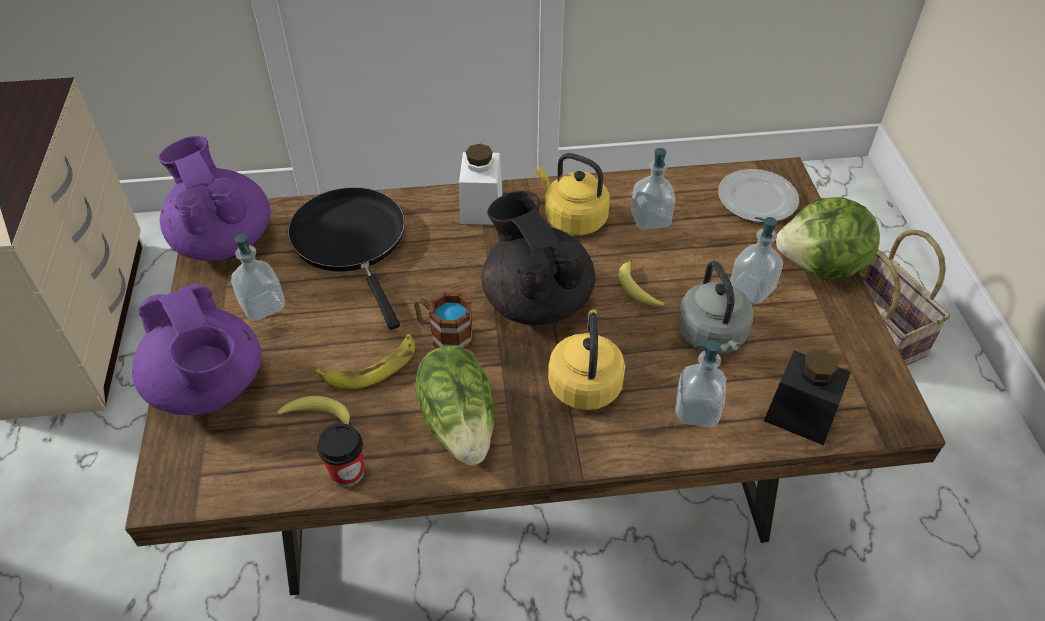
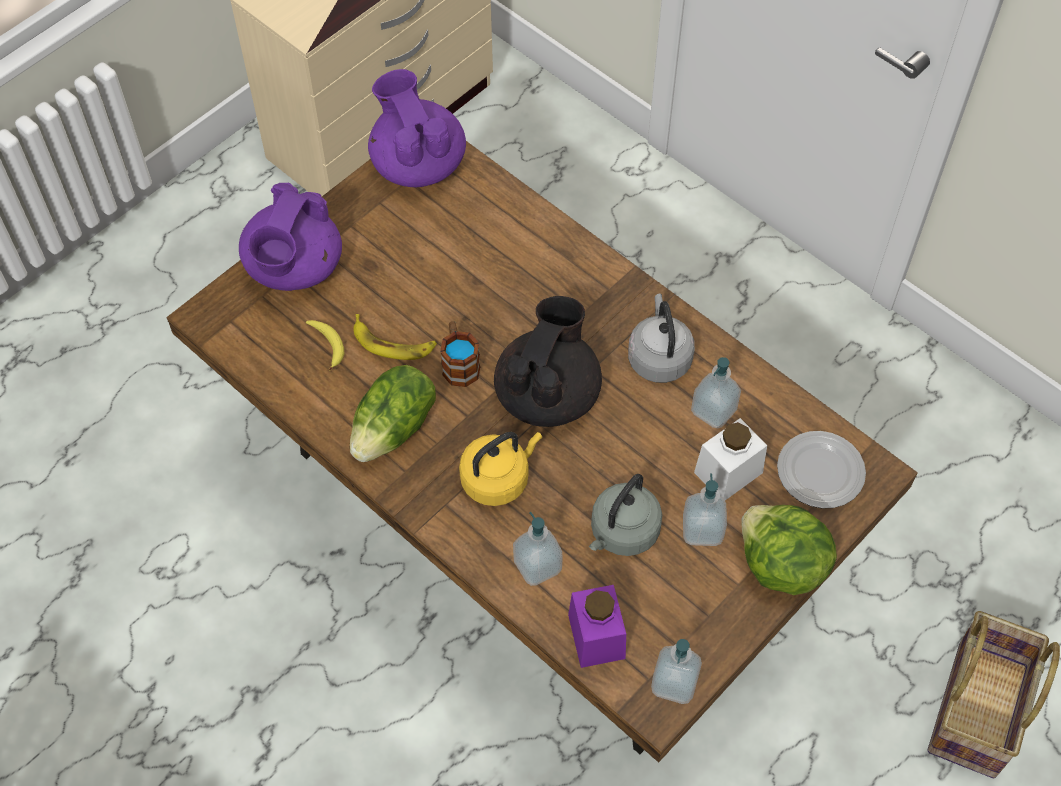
camera: 50 degrees right, 10 degrees up
purple teapot [158,136,271,261] -> purple teapot turned 45 degrees counterclockwise [368,69,466,187]
soap dispenser [231,234,285,321] -> soap dispenser moved to [651,639,702,704]
black frying pan [288,187,405,330] -> none
cup [317,423,364,487] -> none
white jar [459,144,502,225] -> white jar moved to [694,418,767,500]
yellow kettle [536,153,610,235] -> grey kettle [628,293,695,383]
banana [619,259,664,306] -> none
black jar [764,350,851,445] -> purple jar [568,585,626,668]

